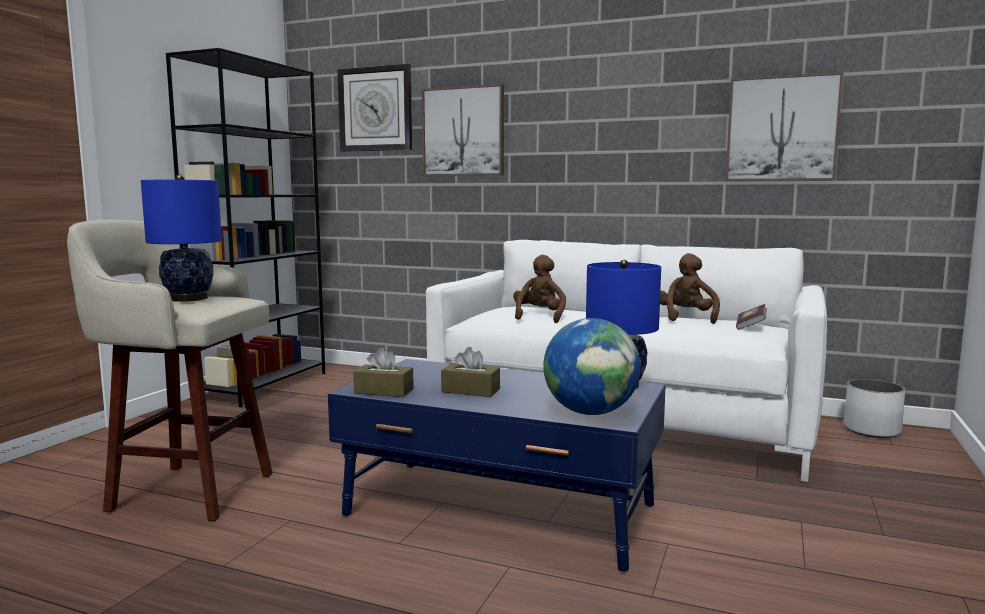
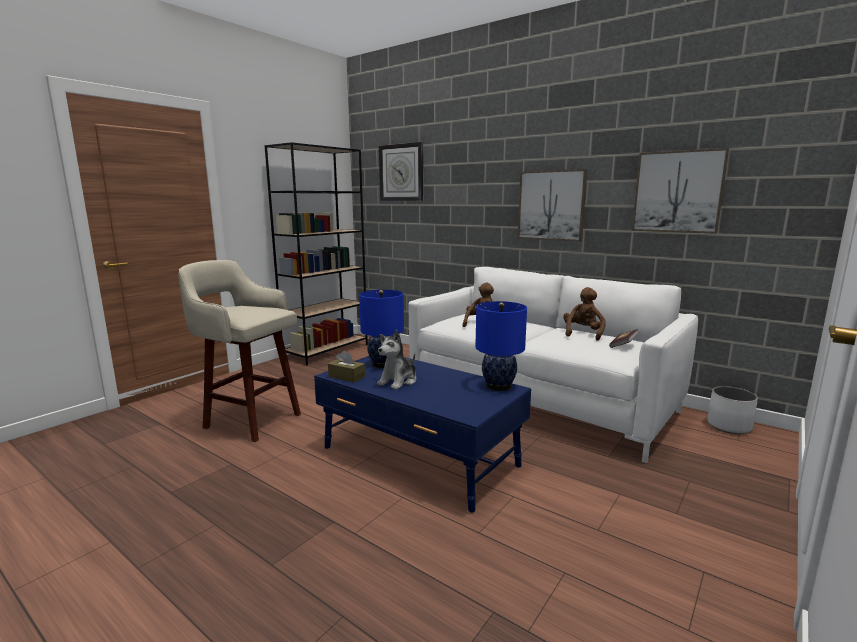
camera: 15 degrees right, 5 degrees up
blue table lamp [141,174,222,302] -> blue table lamp moved to [359,290,404,368]
black bookcase [166,48,325,407] -> beige bookcase [264,142,368,366]
picture [422,84,504,176] -> picture moved to [518,169,587,241]
brown tissue box [441,347,500,397] -> plush toy [377,330,416,390]
globe [543,318,641,415] -> none

